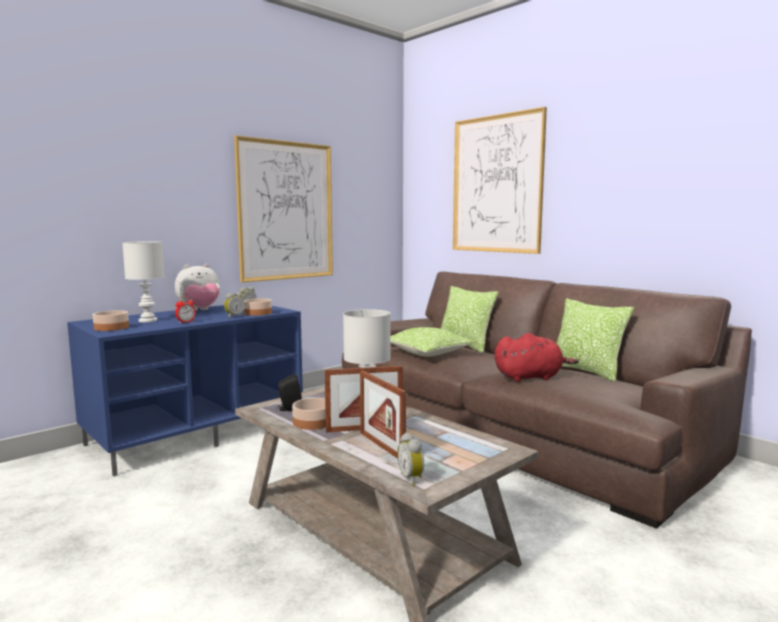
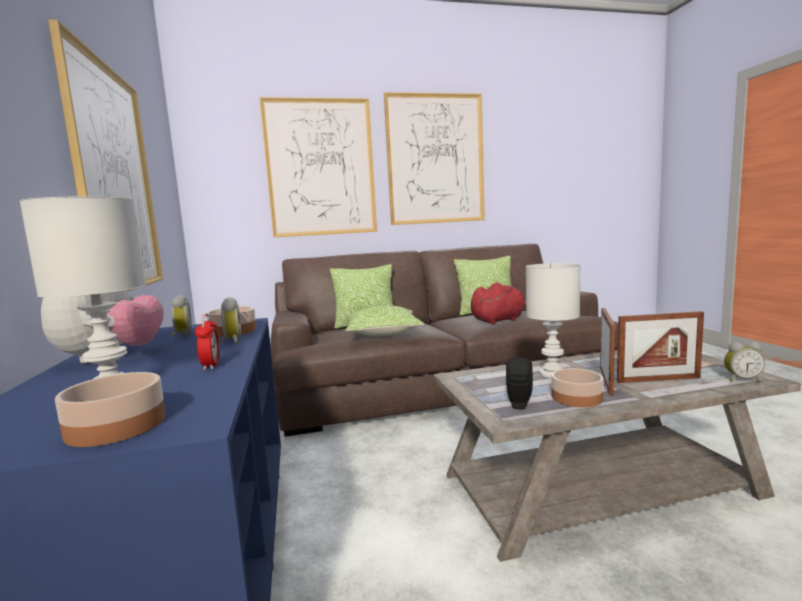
camera: 60 degrees left, 0 degrees up
red plush toy [495,333,579,382] -> red plush toy turned 45 degrees clockwise [471,283,526,324]
none -> picture [384,92,485,225]

